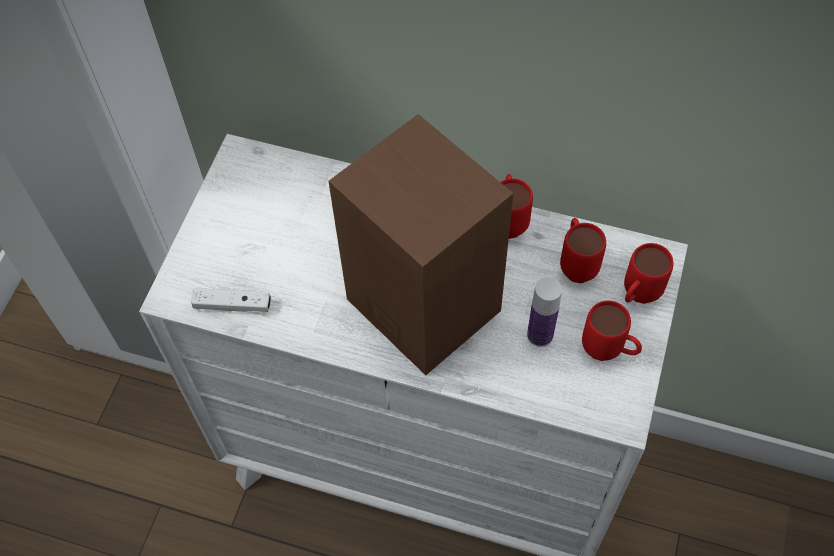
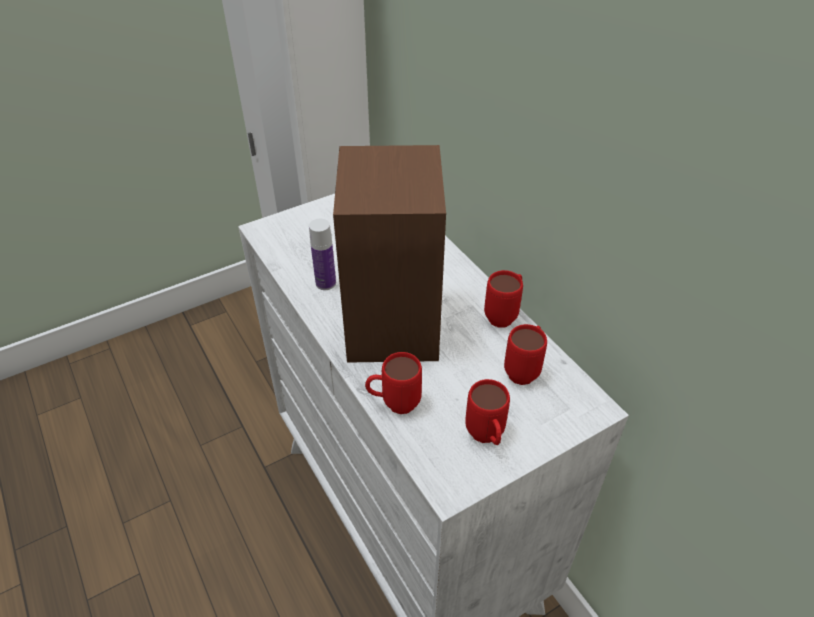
camera: 40 degrees right, 15 degrees down
white game controller [191,288,271,312] -> none
bottle [527,277,562,347] -> bottle moved to [309,219,336,290]
red mug [624,243,673,304] -> red mug moved to [365,352,422,414]

